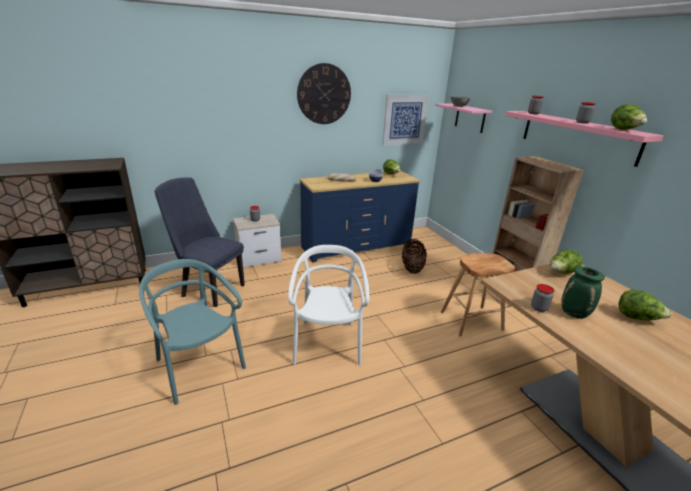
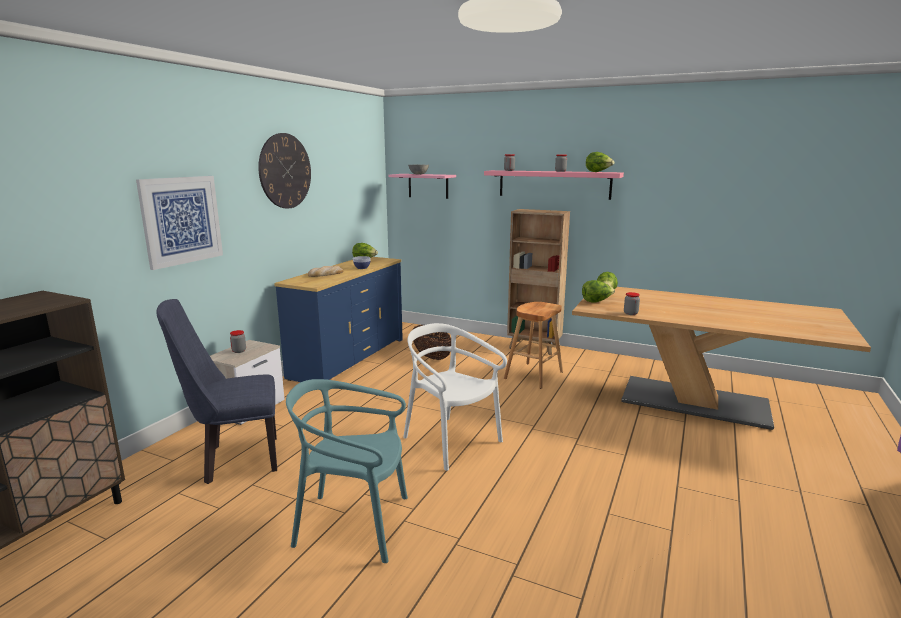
camera: 40 degrees left, 10 degrees down
picture [382,95,429,146] -> picture moved to [136,176,223,270]
green vase [562,266,605,319] -> none
lettuce [618,290,672,320] -> lettuce moved to [582,280,615,303]

